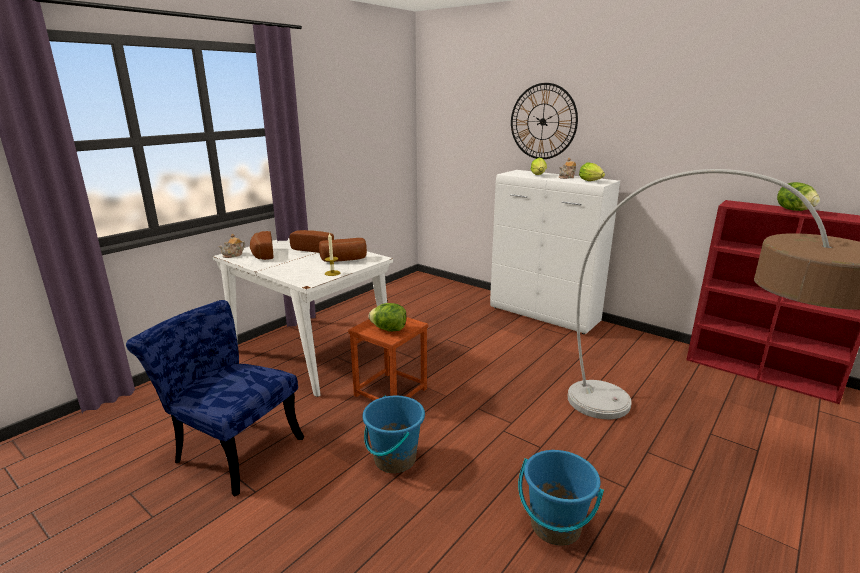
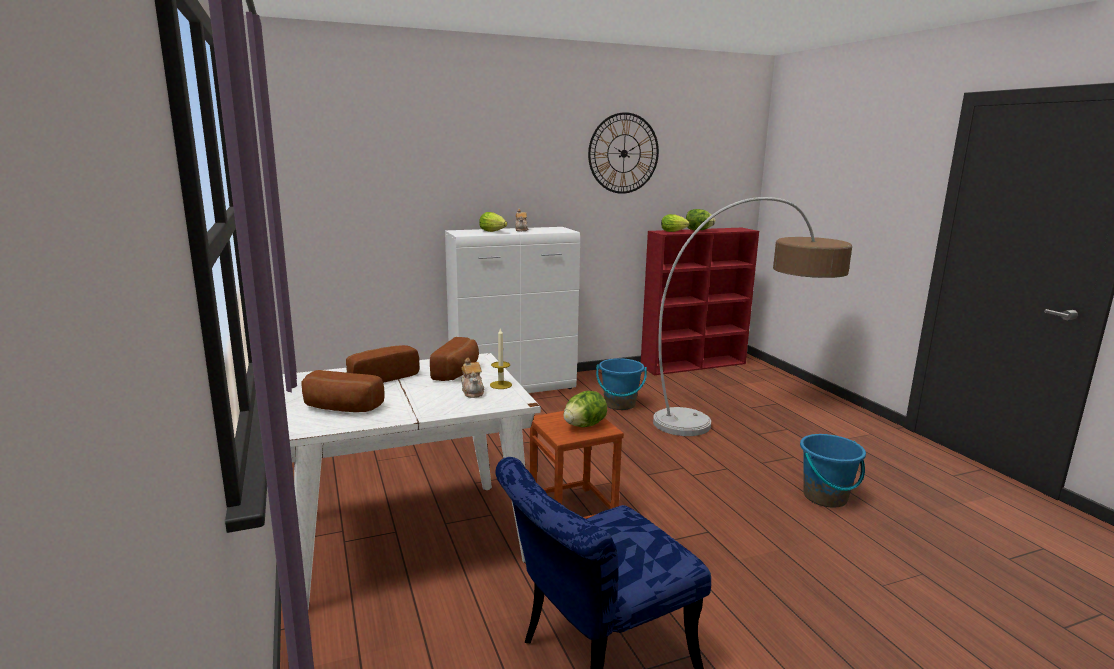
camera: 60 degrees left, 5 degrees down
teapot [219,234,245,258] -> teapot moved to [461,358,484,398]
blue bucket [363,396,425,473] -> blue bucket moved to [596,358,647,410]
wall clock [511,83,578,159] -> wall clock moved to [588,112,659,194]
lettuce [579,162,605,181] -> lettuce moved to [661,214,689,232]

